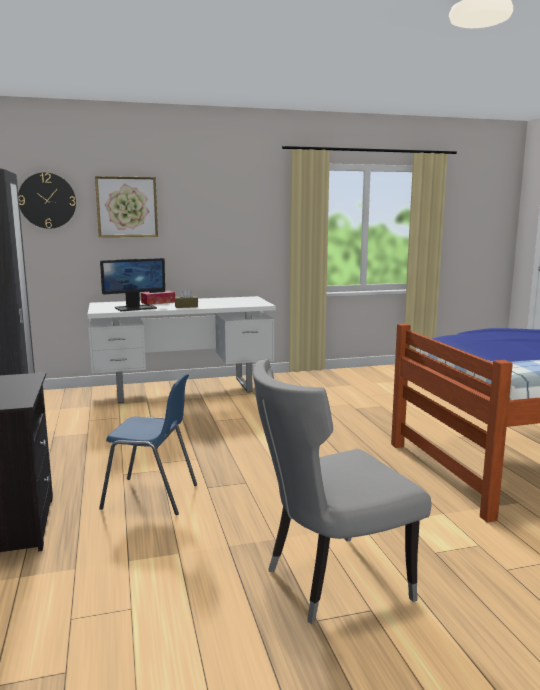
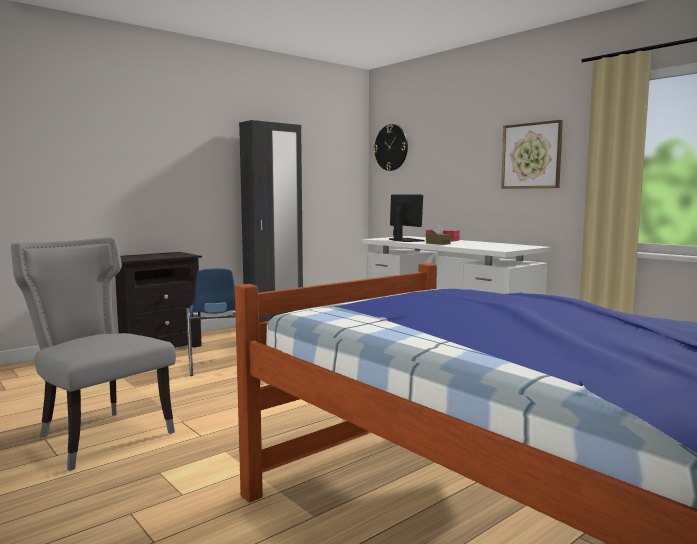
camera: 65 degrees right, 5 degrees down
picture [95,176,158,237] -> picture moved to [501,120,563,189]
monitor [100,258,165,311] -> monitor turned 150 degrees counterclockwise [389,194,424,242]

